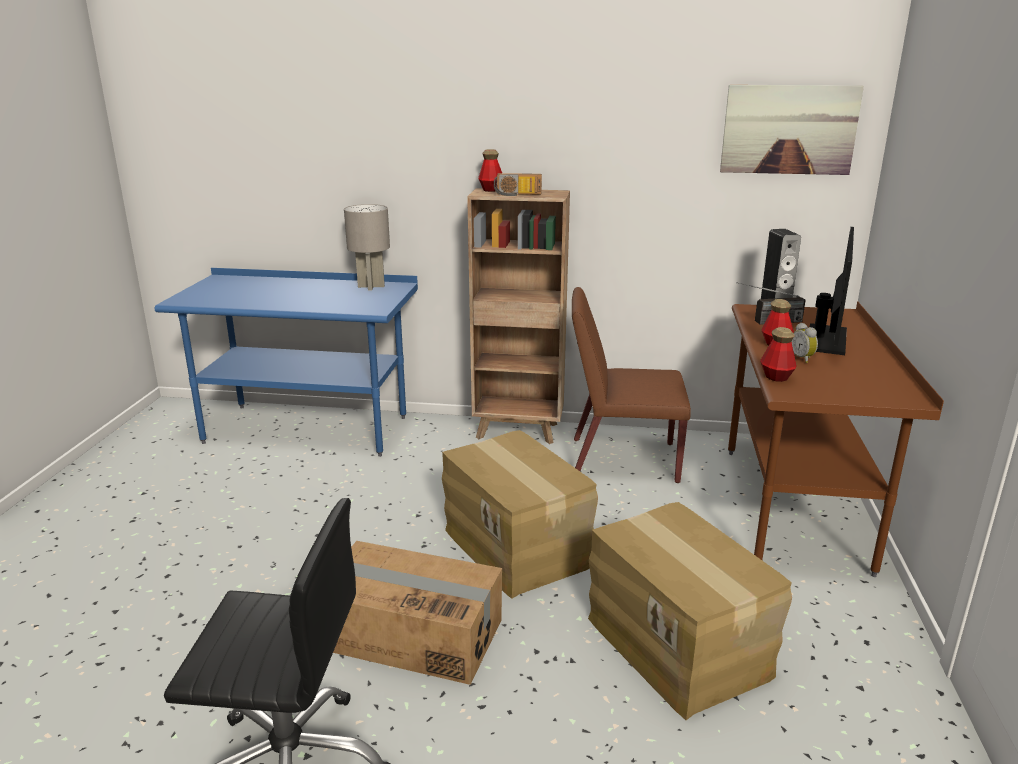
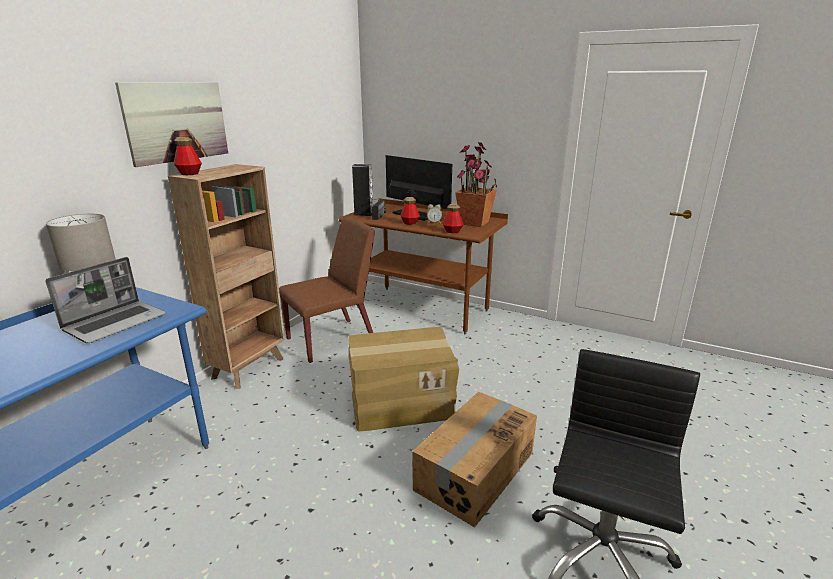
camera: 70 degrees left, 0 degrees up
radio [494,173,542,196] -> none
brown chair [572,287,691,483] -> brown chair turned 150 degrees counterclockwise [279,216,374,363]
cardboard box [588,502,792,720] -> none
picture [720,85,864,175] -> picture moved to [115,82,228,167]
none -> laptop [45,257,166,343]
none -> potted plant [455,142,497,227]

